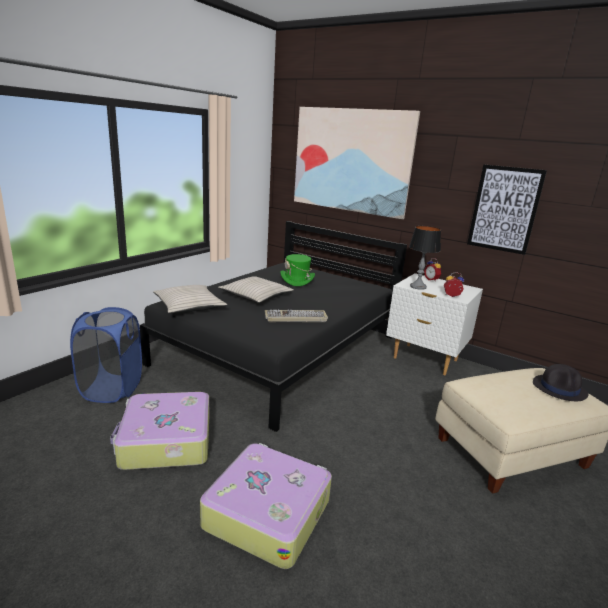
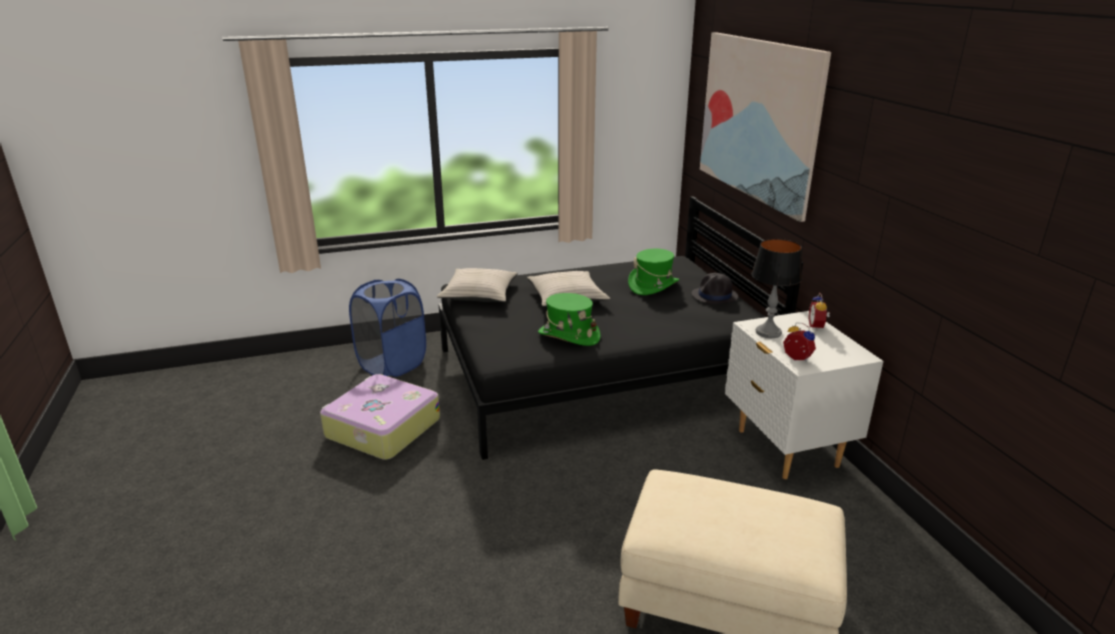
camera: 40 degrees right, 5 degrees up
suitcase [200,443,332,569] -> none
keyboard [265,310,328,322] -> green hat [538,293,601,346]
picture [467,165,547,255] -> none
black hat [533,364,589,401] -> black hat moved to [692,273,738,304]

